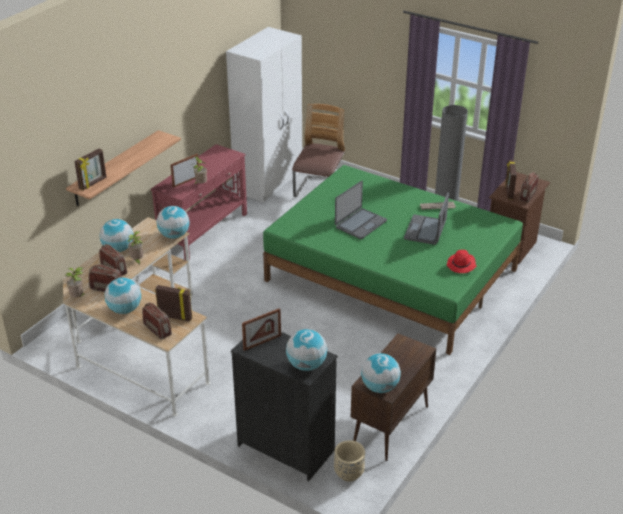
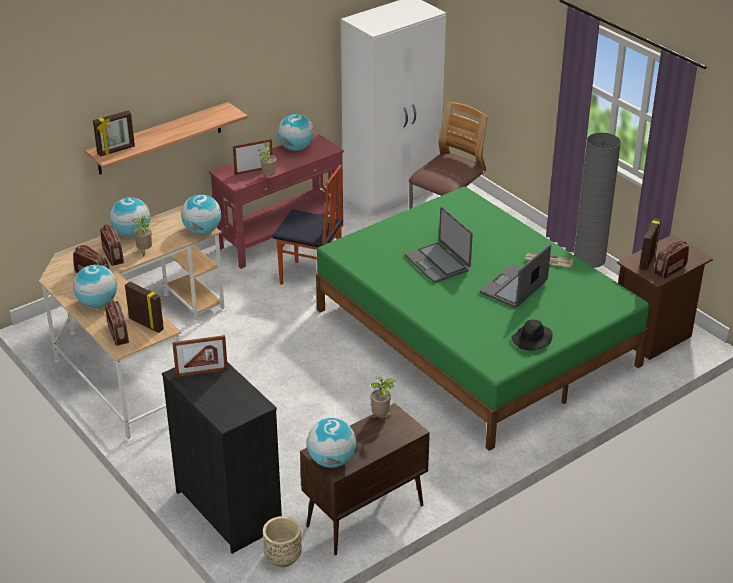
camera: 20 degrees right, 0 degrees up
potted plant [65,267,85,297] -> potted plant moved to [370,376,396,416]
globe [286,329,327,371] -> globe moved to [277,114,314,151]
laptop [335,181,387,239] -> laptop turned 90 degrees clockwise [405,207,473,283]
red hat [447,250,477,273] -> black hat [511,320,553,350]
none -> chair [272,165,343,285]

